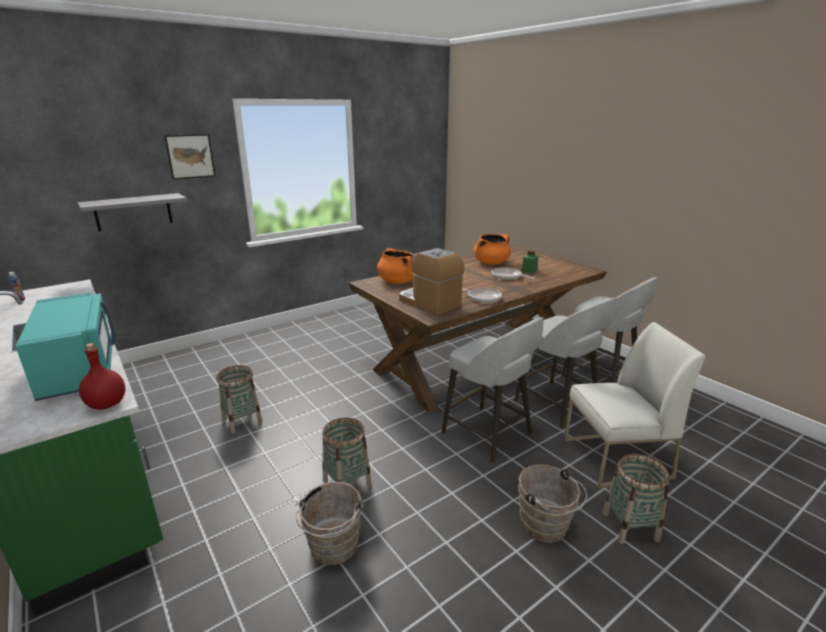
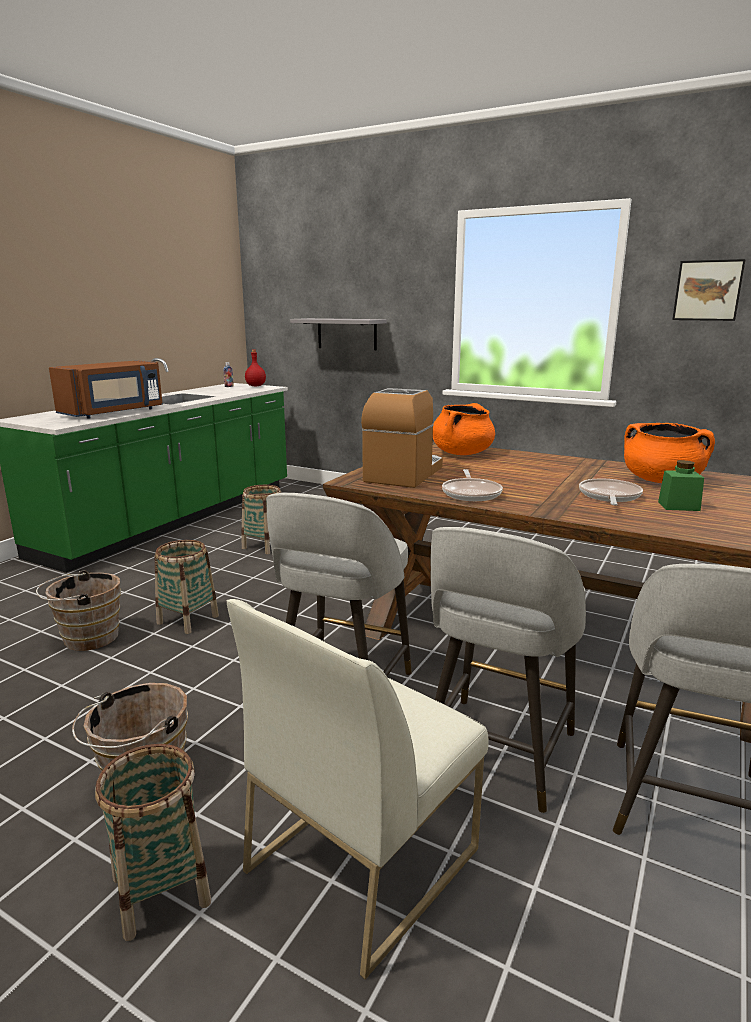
camera: 65 degrees right, 5 degrees down
turquoise microwave [15,293,115,401] -> brown microwave [49,360,163,419]
red bottle [79,343,125,410] -> red bottle moved to [245,349,266,386]
picture [164,134,216,180] -> picture moved to [672,259,746,321]
white chair [564,322,706,488] -> white chair turned 75 degrees clockwise [226,599,489,979]

